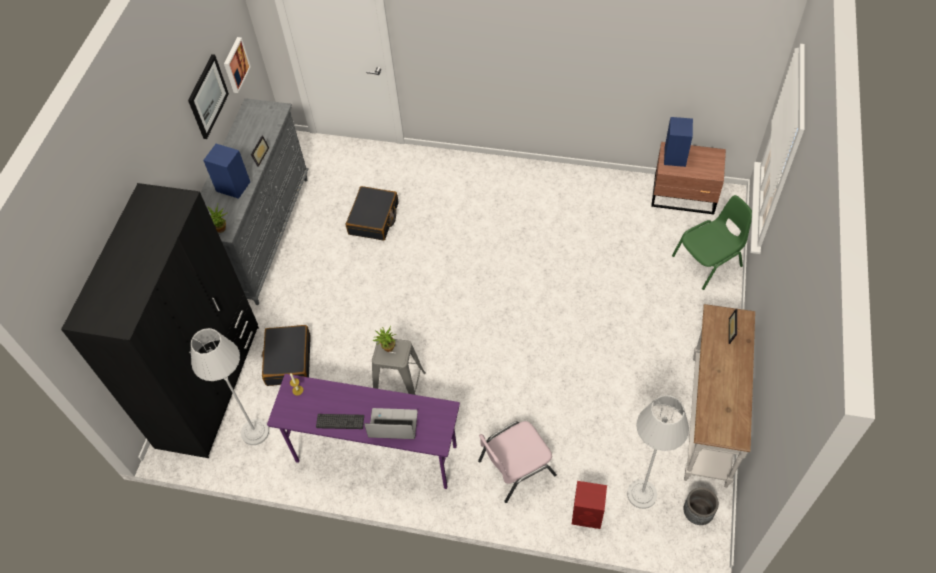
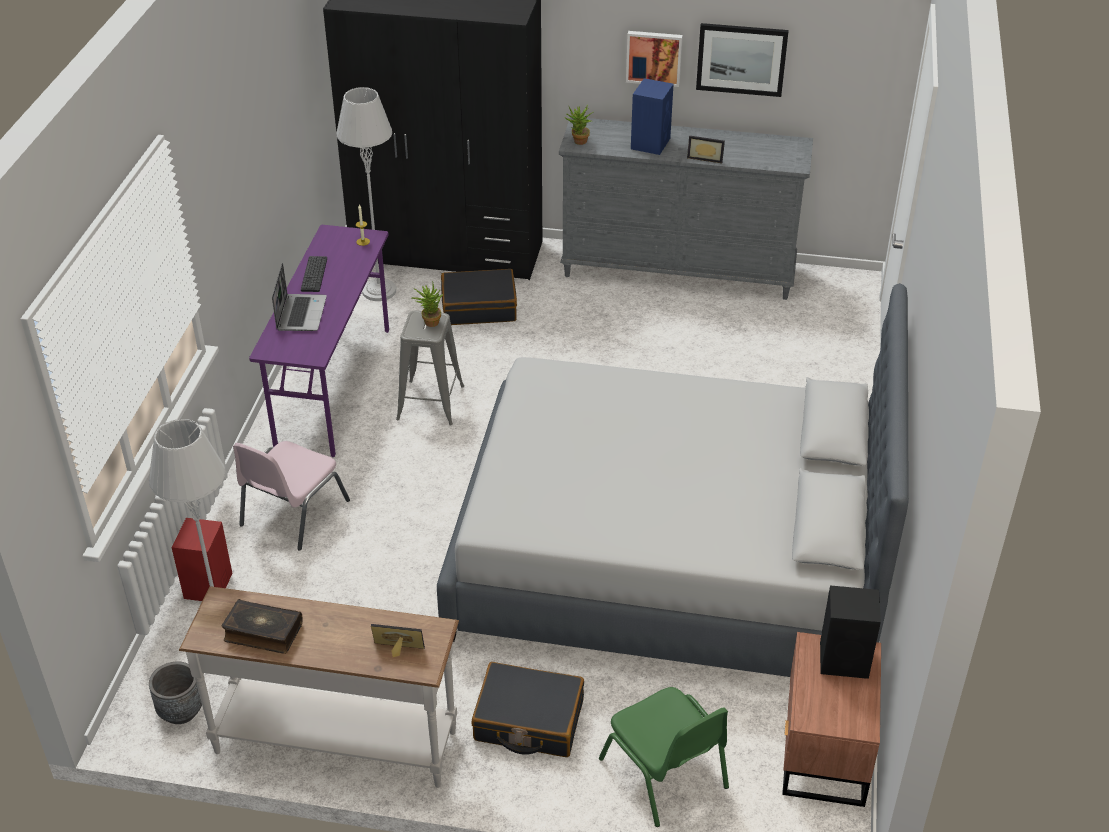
camera: 85 degrees right, 15 degrees down
picture [224,37,251,93] -> picture moved to [626,31,683,87]
black suitcase [346,186,399,241] -> black suitcase moved to [472,662,584,757]
pink chair [478,421,557,503] -> pink chair turned 120 degrees counterclockwise [233,441,350,550]
blue speaker [664,117,693,167] -> black speaker [820,585,881,679]
none -> book [221,599,303,654]
none -> grey bed [437,283,909,677]

